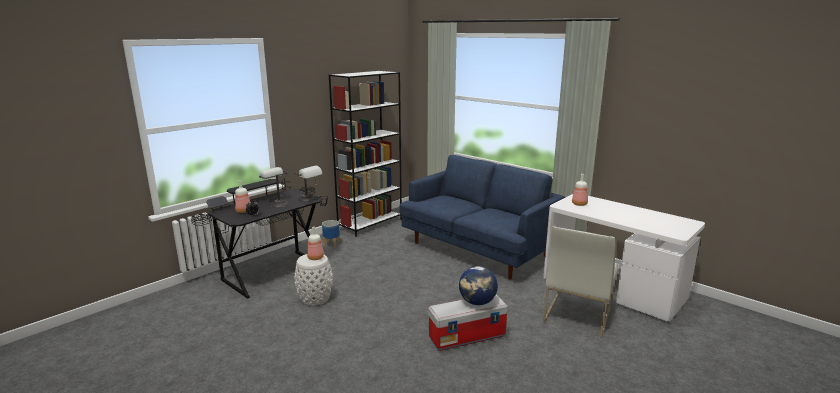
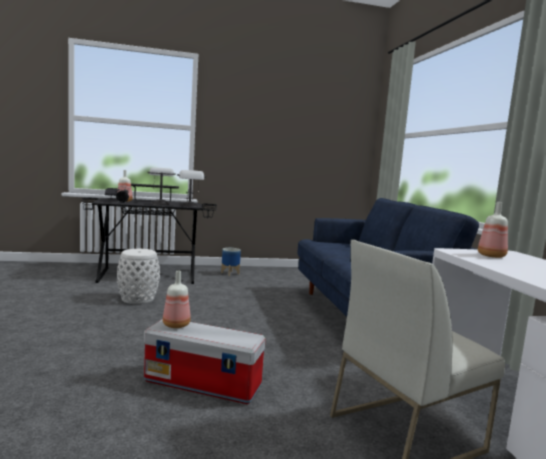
camera: 35 degrees right, 10 degrees down
bottle [307,227,324,260] -> bottle moved to [163,271,191,328]
white bookcase [329,71,402,237] -> none
globe [459,266,498,305] -> none

